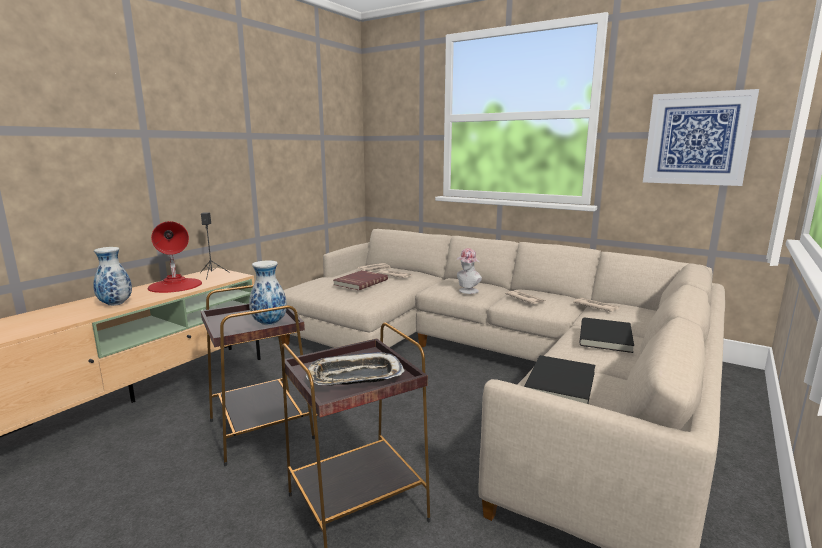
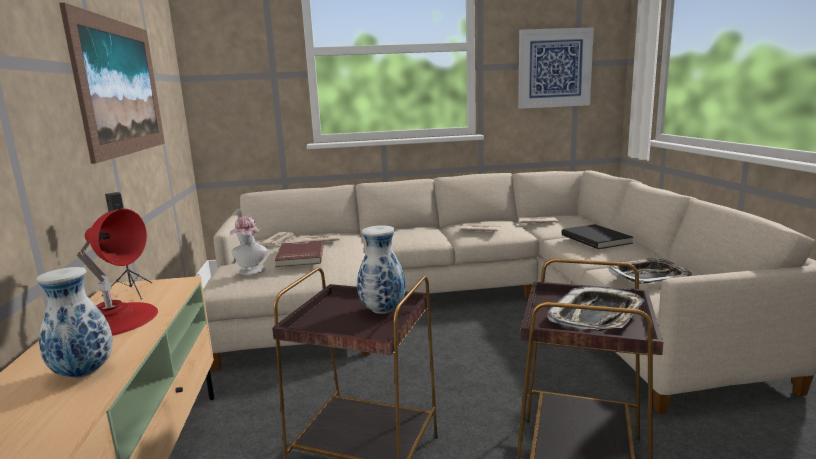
camera: 40 degrees left, 0 degrees up
hat [456,248,482,294] -> hat moved to [230,216,268,275]
black book [524,355,595,404] -> tray [608,257,692,284]
none -> picture [59,3,165,164]

